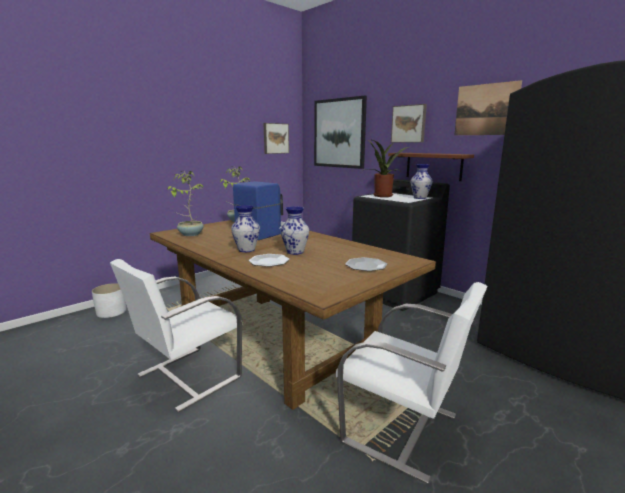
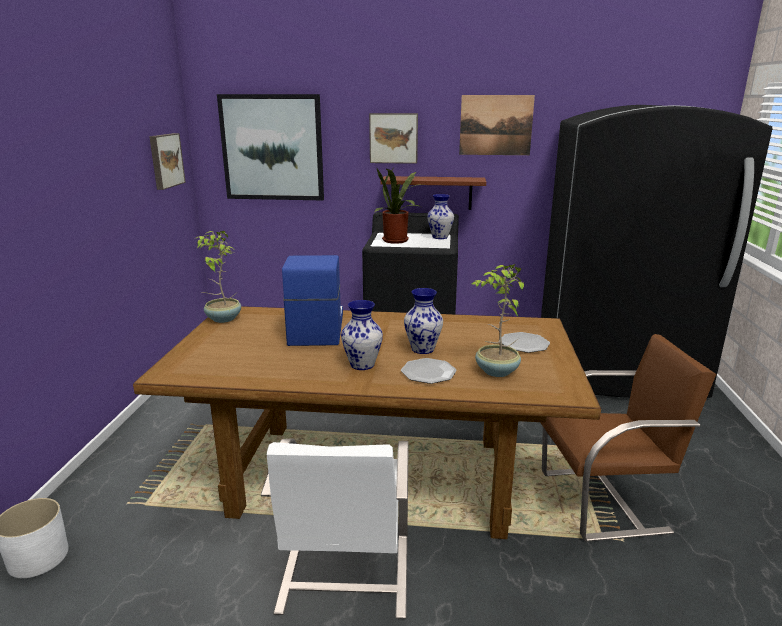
camera: 40 degrees left, 5 degrees up
potted plant [168,171,204,236] -> potted plant moved to [472,264,524,377]
white chair [336,282,488,484] -> brown chair [540,334,716,542]

